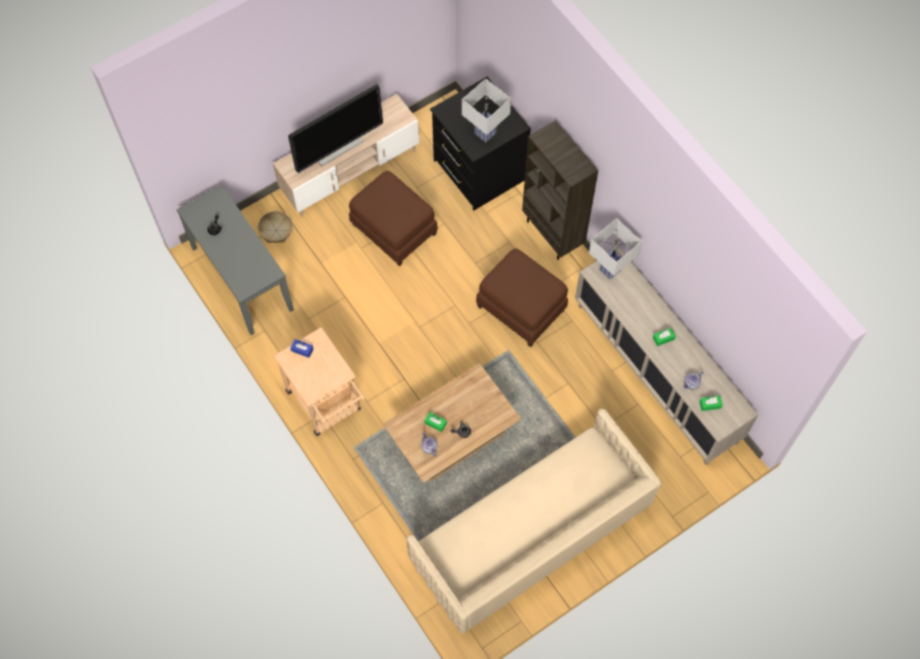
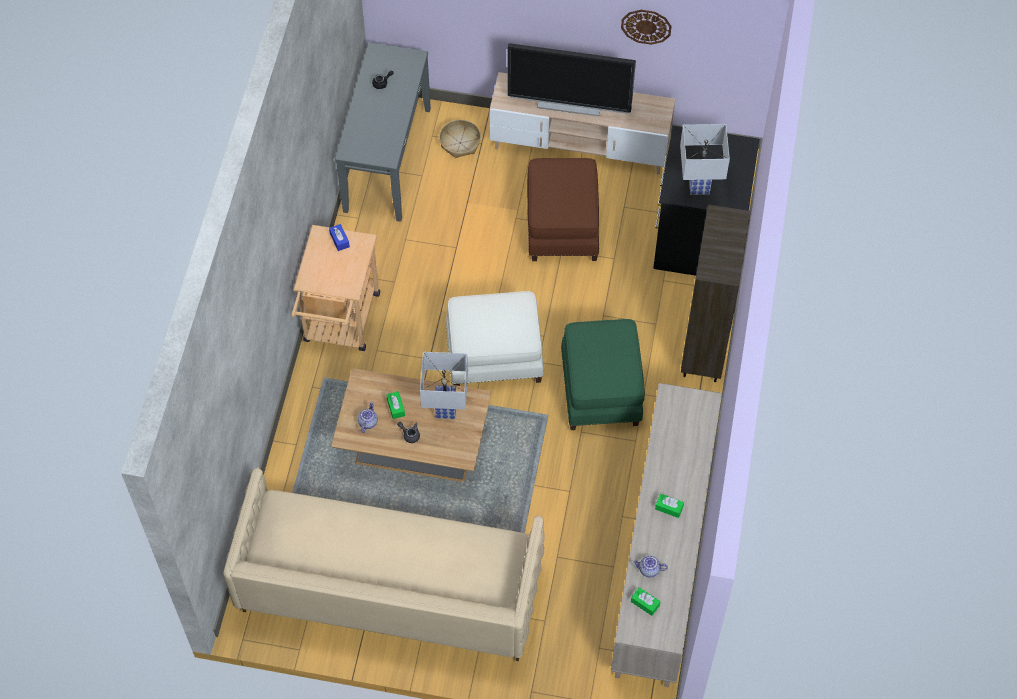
camera: 45 degrees right, 5 degrees down
brown ottoman [476,248,568,347] -> green ottoman [561,319,645,430]
white table lamp [589,218,642,280] -> white table lamp moved to [420,352,468,419]
none -> white ottoman [446,291,544,386]
none -> wall clock [621,10,672,45]

